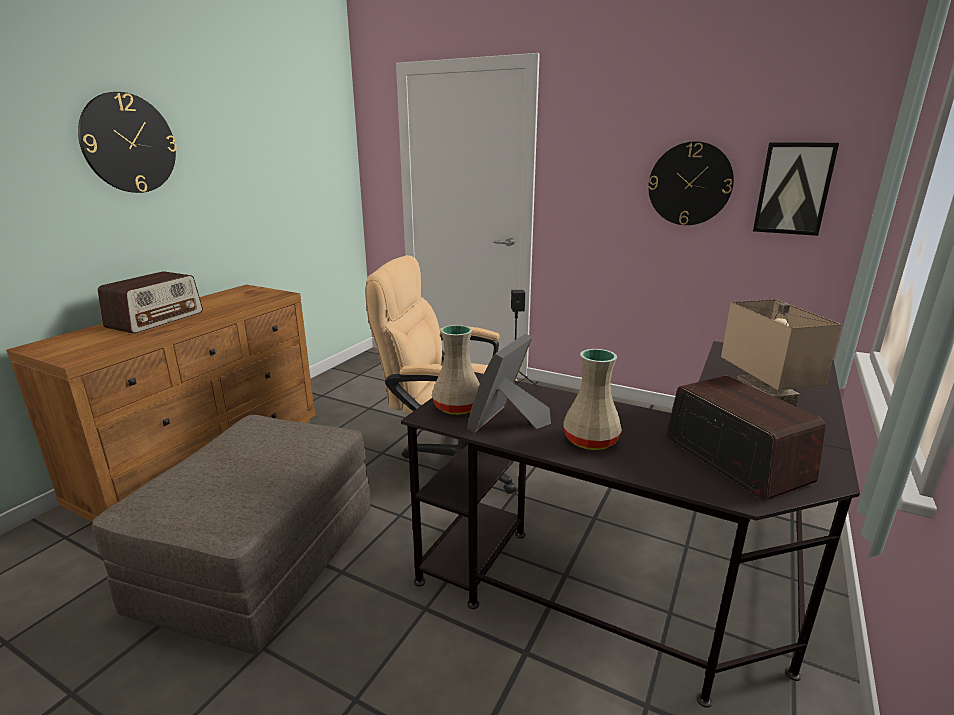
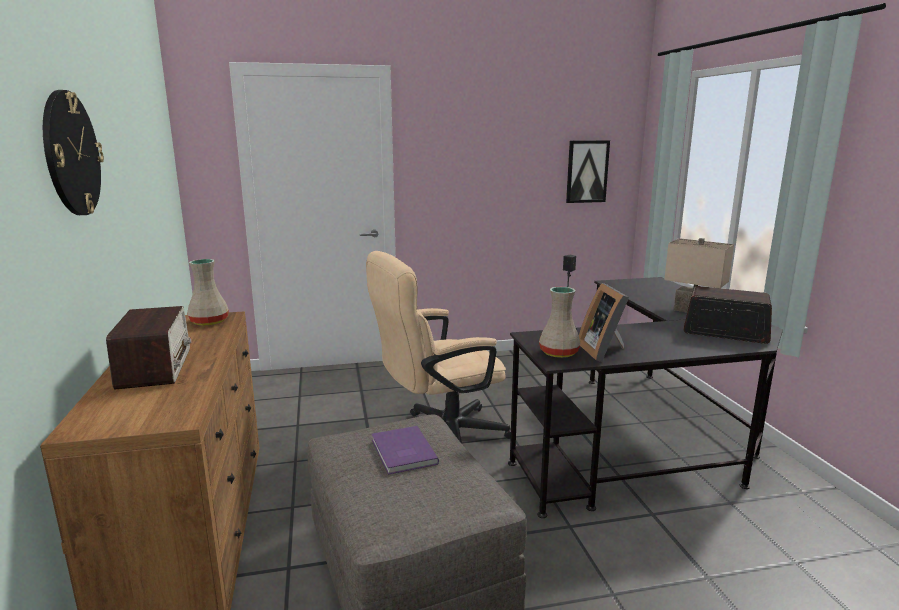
camera: 40 degrees left, 5 degrees down
beige vase [563,349,622,450] -> beige vase moved to [187,259,229,326]
wall clock [648,141,734,225] -> none
none -> purple book [372,426,439,475]

